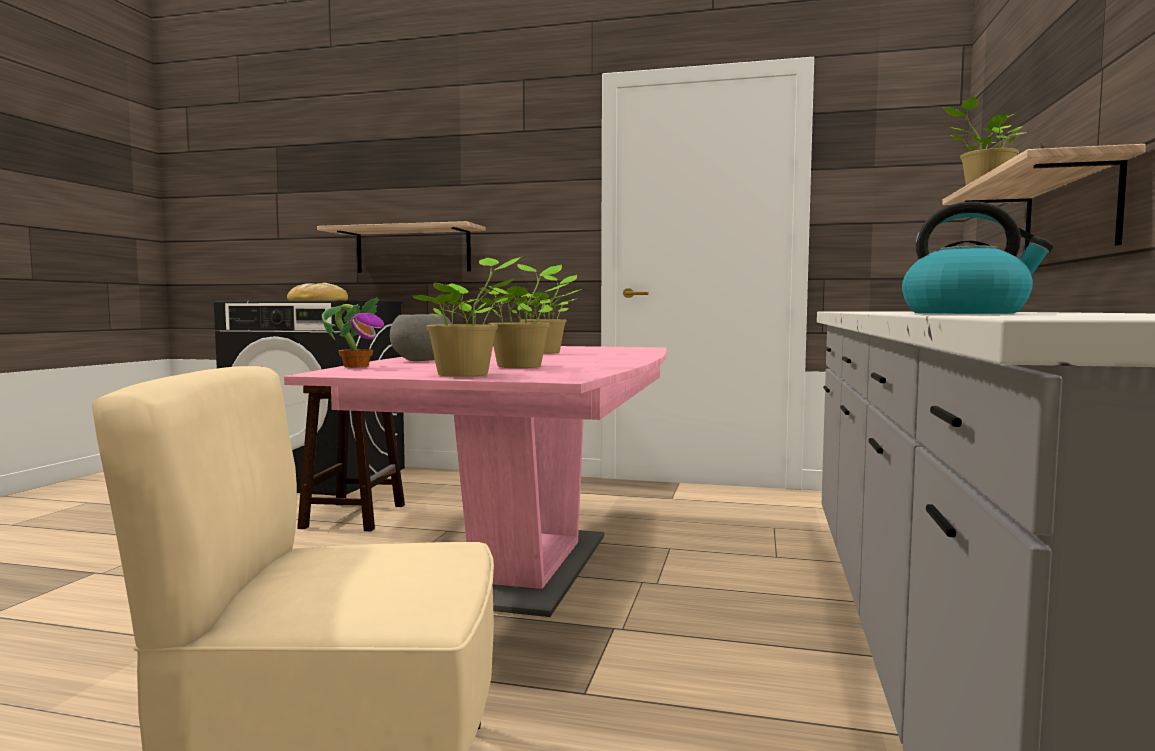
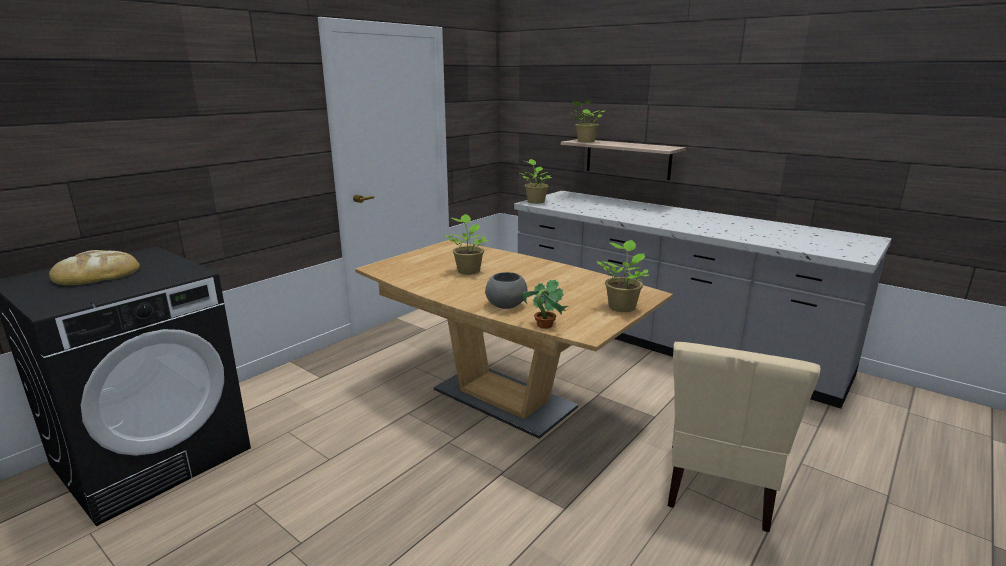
camera: 65 degrees left, 15 degrees up
pink dining table [284,346,667,617] -> brown dining table [355,240,673,439]
brown stool [297,386,405,531] -> none
shelf [317,221,486,273] -> none
potted plant [479,264,569,368] -> potted plant moved to [520,159,552,204]
kettle [902,201,1054,314] -> none

